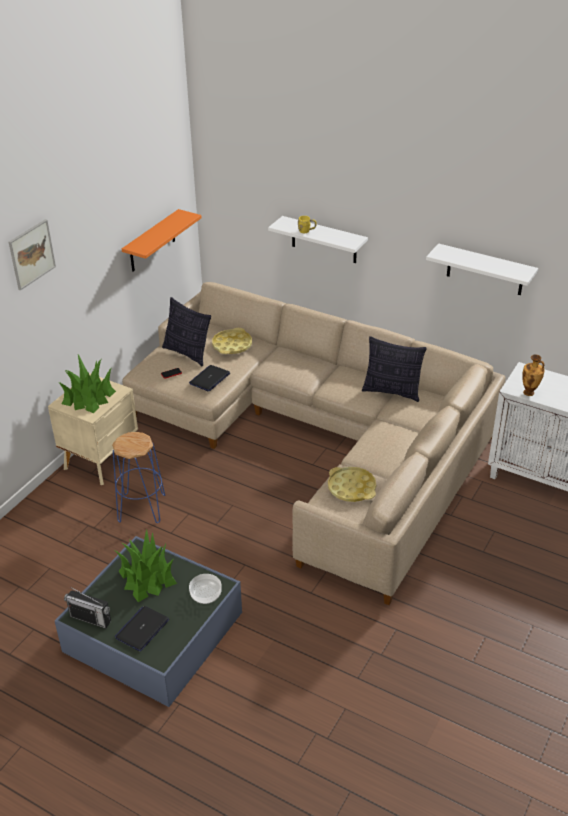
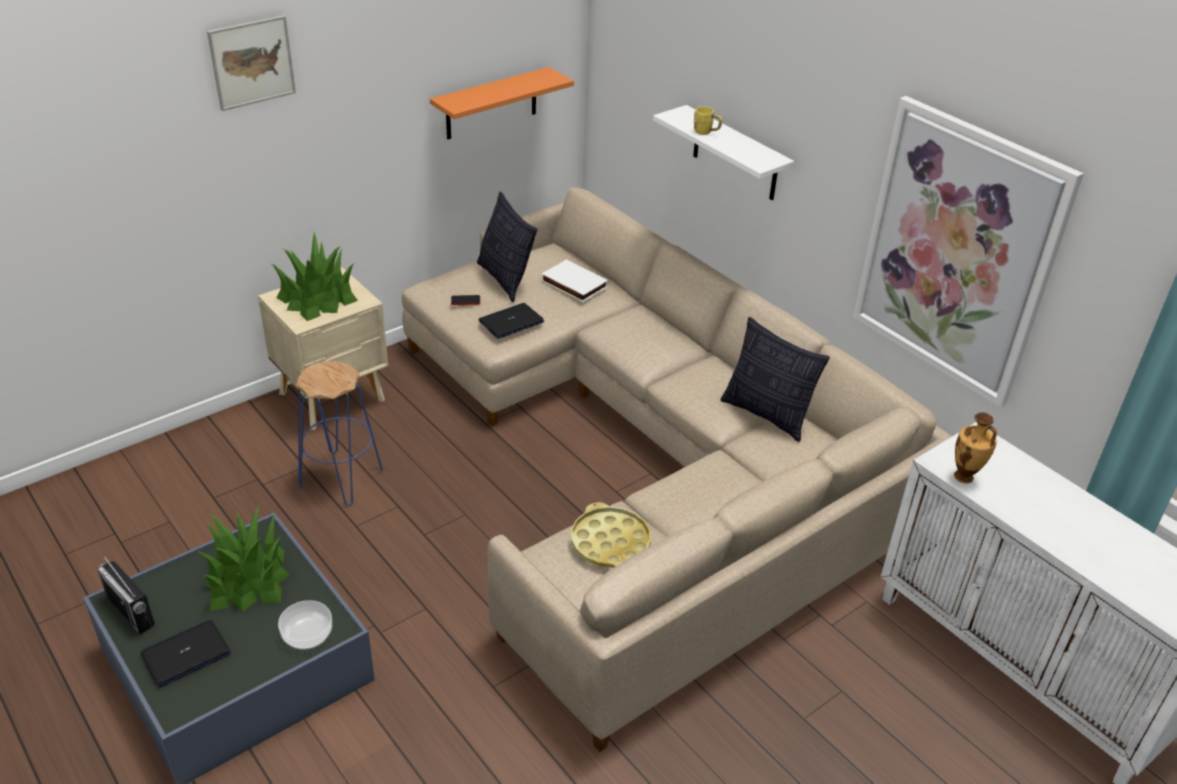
camera: 20 degrees right, 0 degrees up
yellow tray [212,328,252,354] -> white book [541,260,608,302]
white shelf [426,243,538,295] -> picture [853,96,1084,408]

